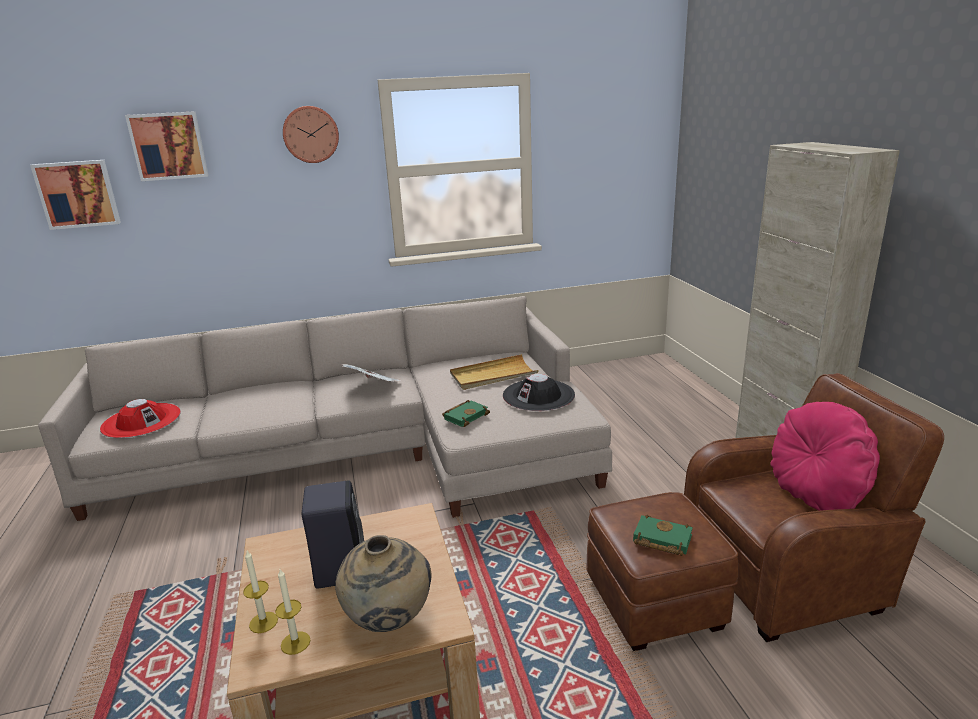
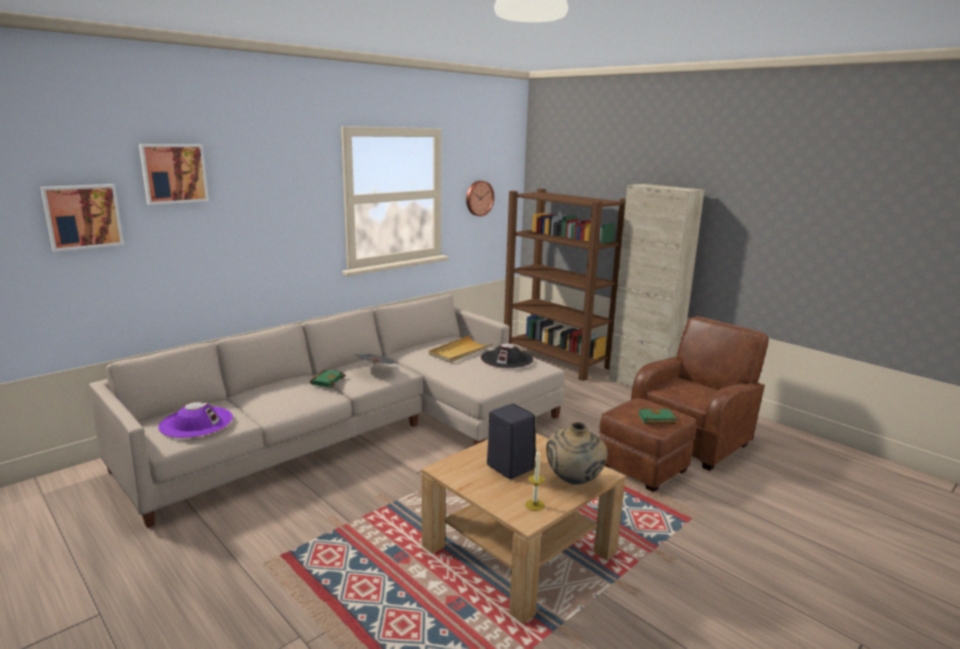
camera: 30 degrees left, 5 degrees down
red hat [100,399,181,438] -> purple hat [158,402,233,438]
candle [243,551,278,633] -> none
wall clock [283,106,339,163] -> wall clock moved to [466,181,494,216]
green book [442,400,490,427] -> green book moved to [310,370,346,387]
pink pillow [770,402,880,511] -> none
none -> brown bookcase [504,189,626,381]

